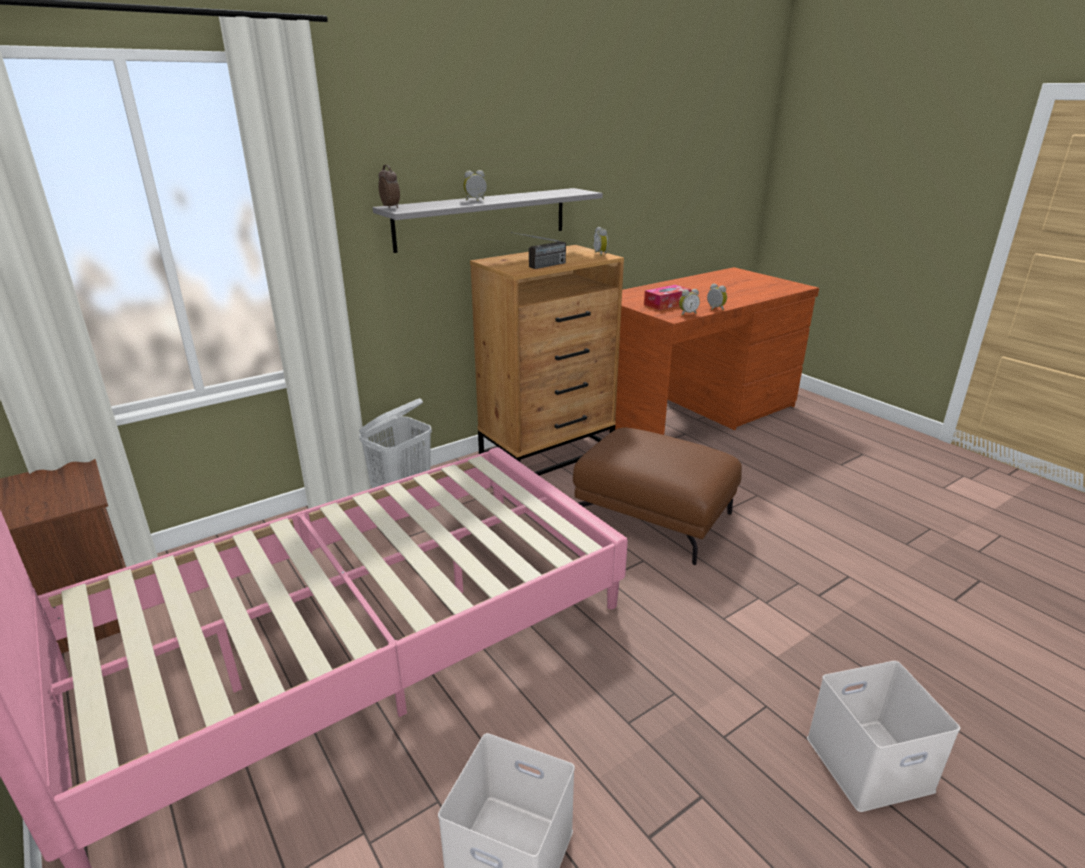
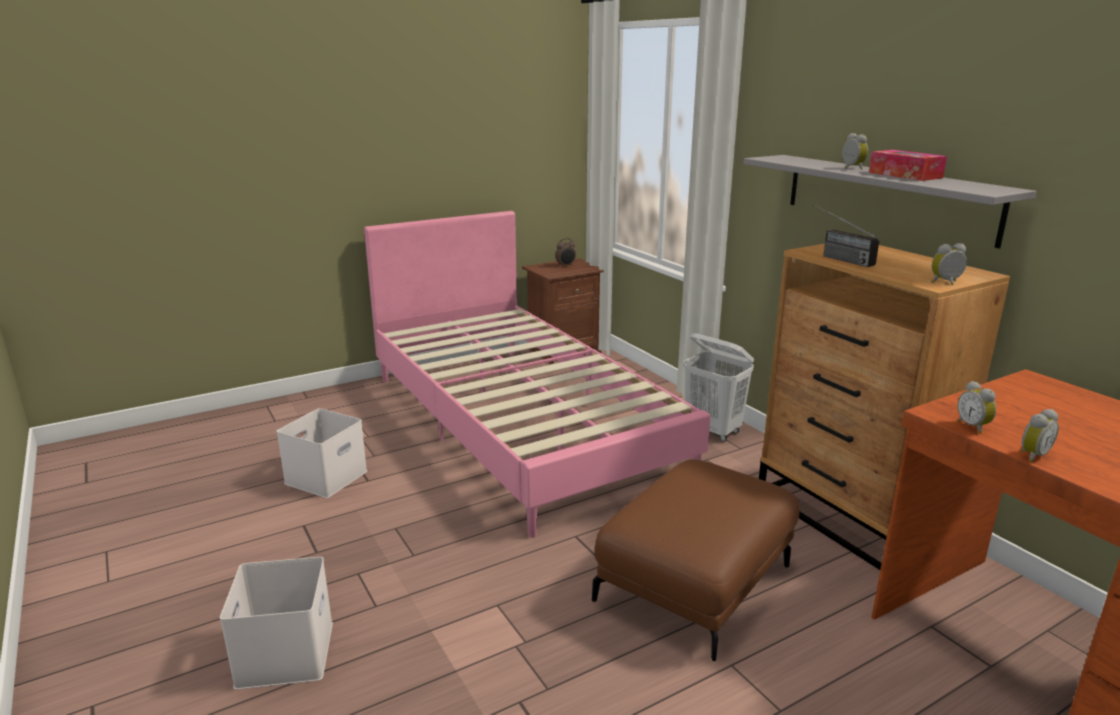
camera: 95 degrees right, 5 degrees down
alarm clock [379,165,400,208] -> alarm clock moved to [555,238,576,267]
tissue box [644,285,691,310] -> tissue box moved to [869,150,947,181]

